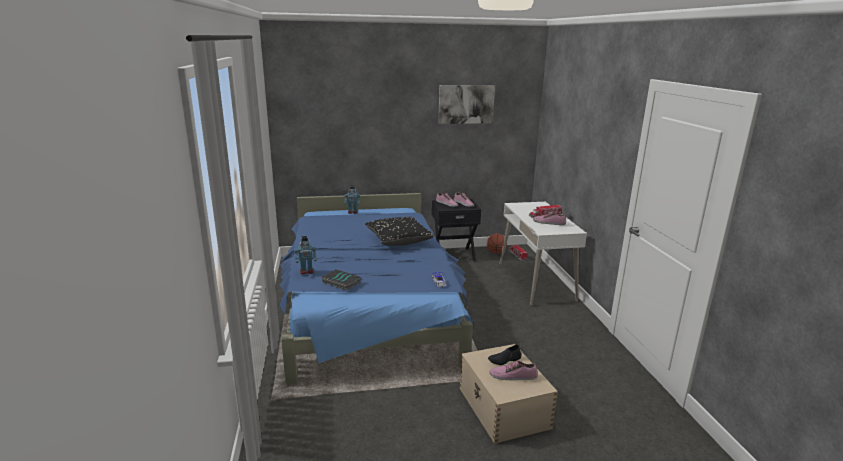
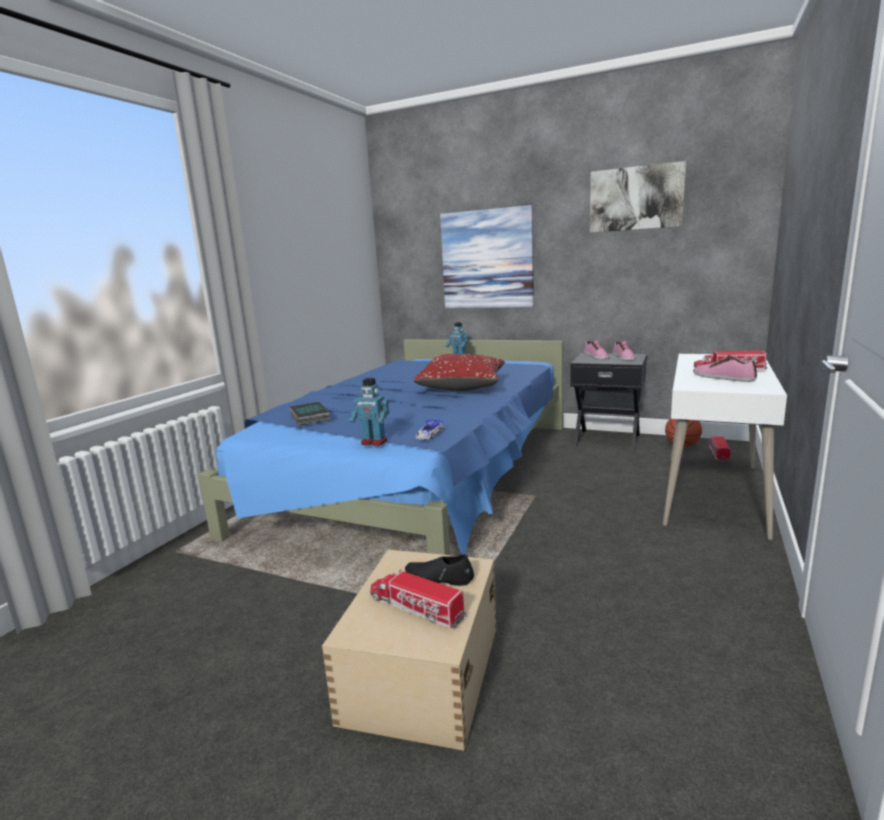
camera: 35 degrees right, 5 degrees down
toy robot [295,236,317,274] -> toy robot moved to [349,378,389,446]
black pillow [365,217,434,245] -> red pillow [414,354,505,391]
shoe [489,361,538,380] -> toy truck [370,569,466,628]
none -> picture [440,205,534,308]

